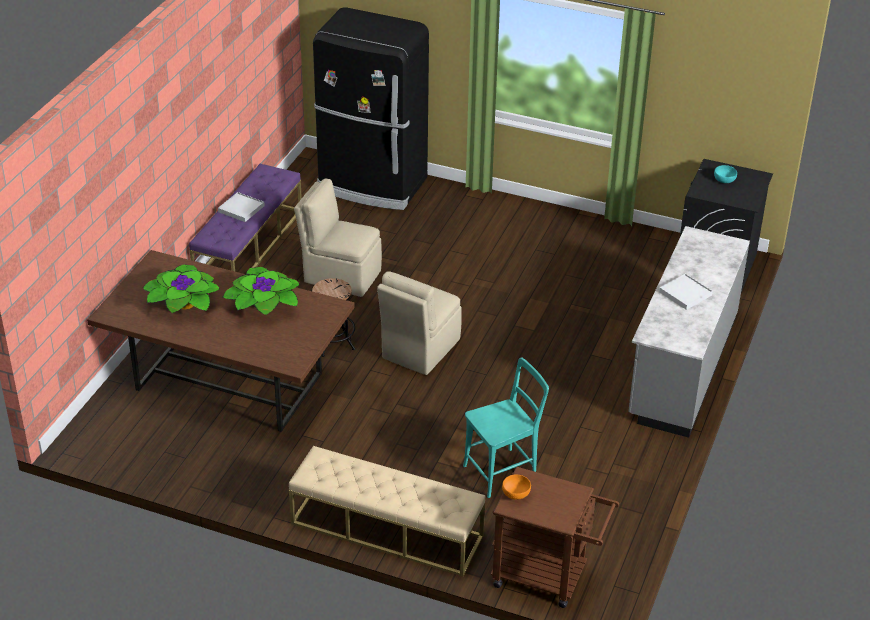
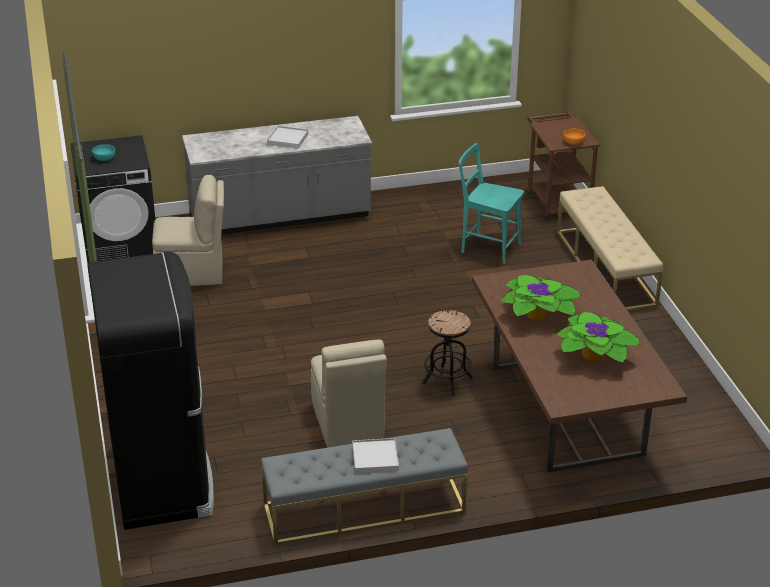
camera: 125 degrees left, 5 degrees down
purple bench [189,164,302,271] -> grey bench [261,428,468,545]
beige chair [377,271,462,375] -> beige chair moved to [152,175,224,286]

